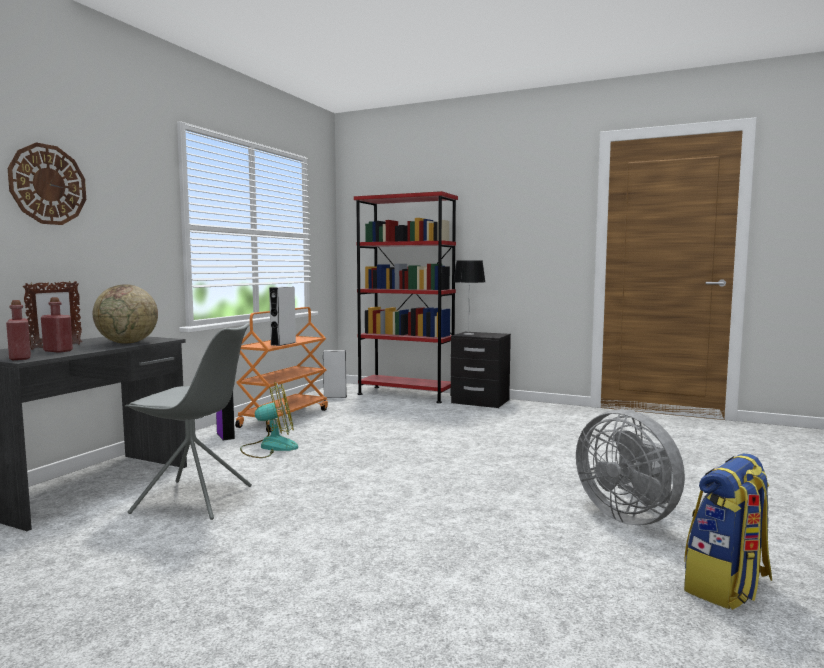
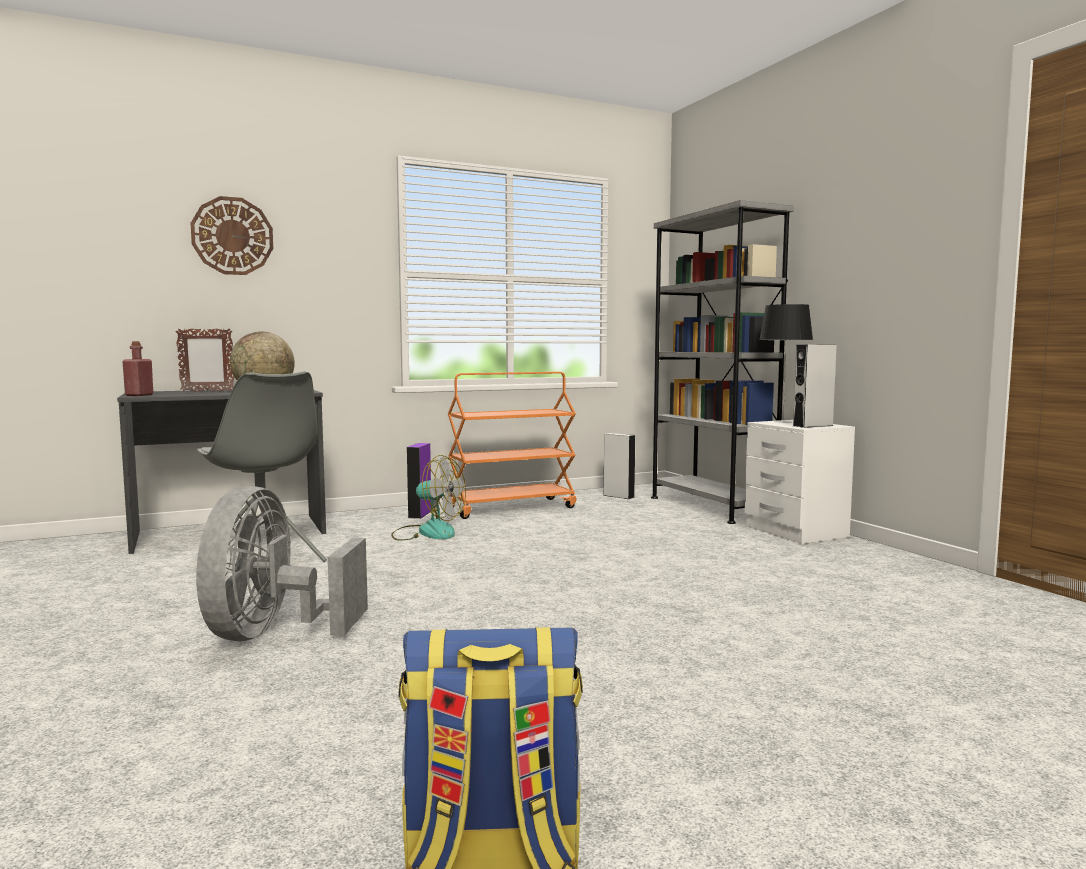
camera: 40 degrees right, 0 degrees up
red bottle [41,297,73,353] -> none
grey speaker [269,287,296,346] -> grey speaker moved to [793,345,837,428]
red bookcase [354,191,458,403] -> grey bookcase [651,200,794,524]
black nightstand [451,332,511,408] -> white nightstand [745,420,855,544]
grey fan [576,409,685,525] -> grey fan moved to [196,486,368,642]

